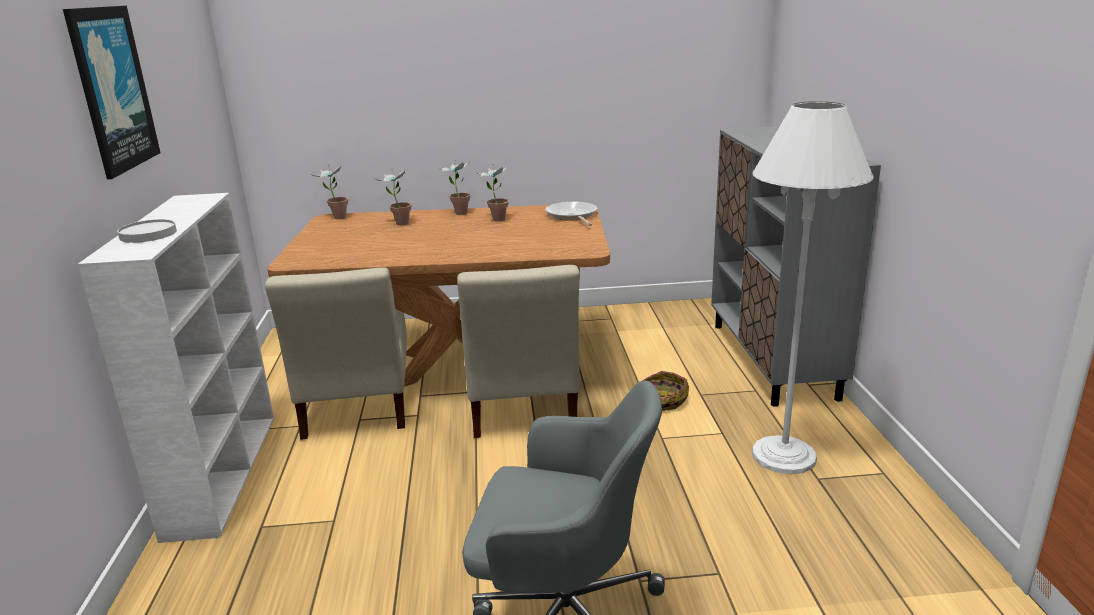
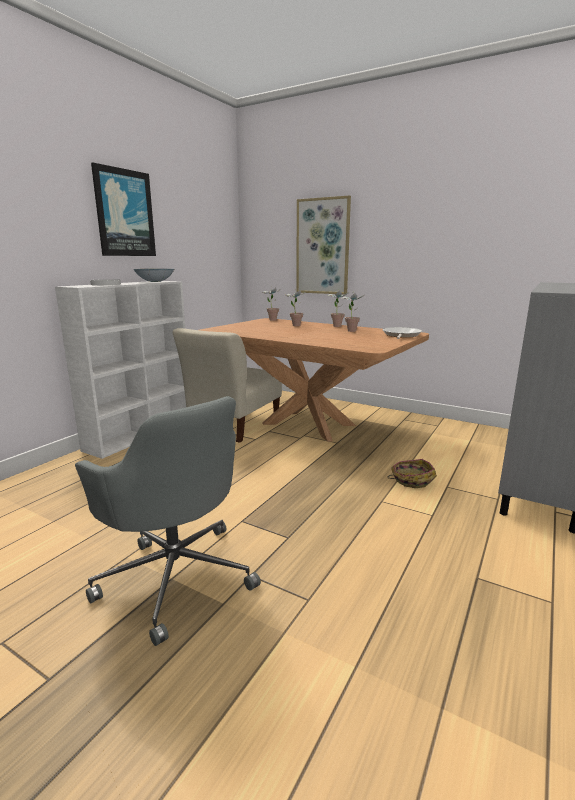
camera: 35 degrees right, 5 degrees down
beige chair [457,265,580,438] -> none
white floor lamp [752,101,874,474] -> none
none -> bowl [133,269,174,282]
none -> picture [296,195,351,295]

